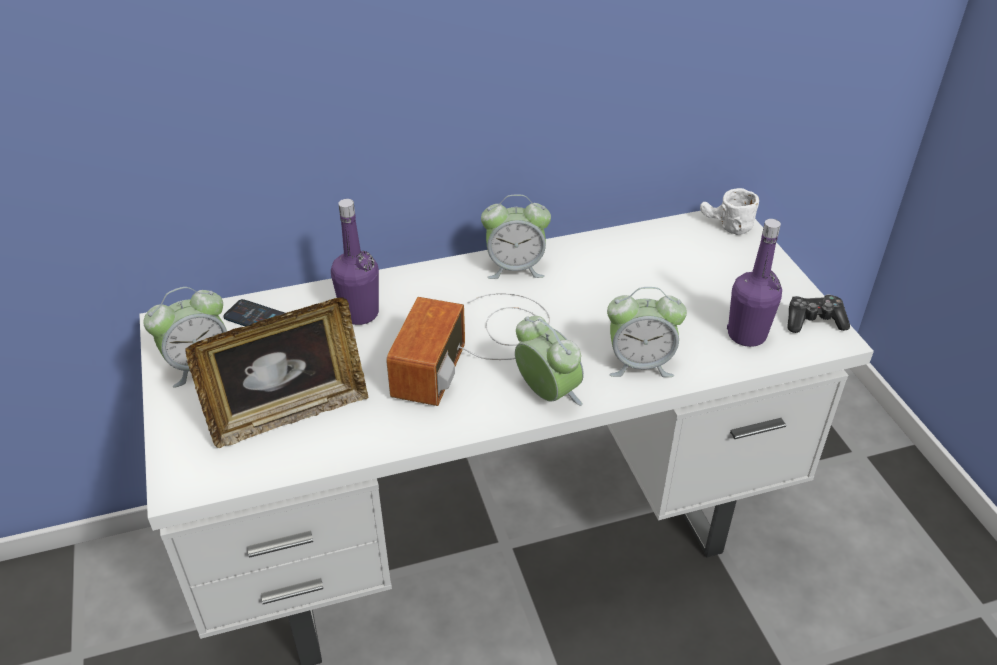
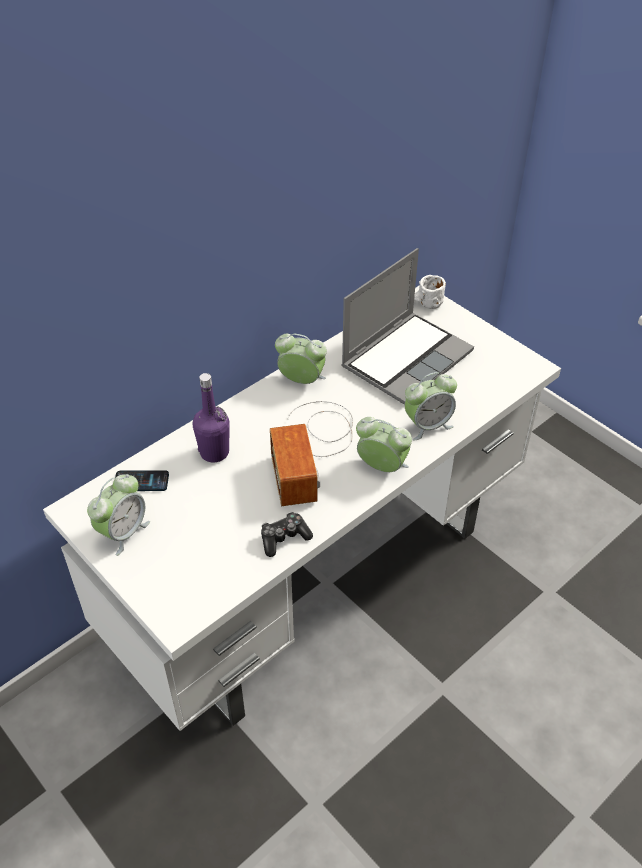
camera: 25 degrees left, 5 degrees up
picture frame [186,297,369,448] -> none
alarm clock [481,194,551,279] -> alarm clock turned 135 degrees counterclockwise [275,334,327,384]
purple bottle [727,219,782,347] -> none
game controller [787,294,850,333] -> game controller moved to [261,512,313,557]
none -> laptop [341,248,474,405]

